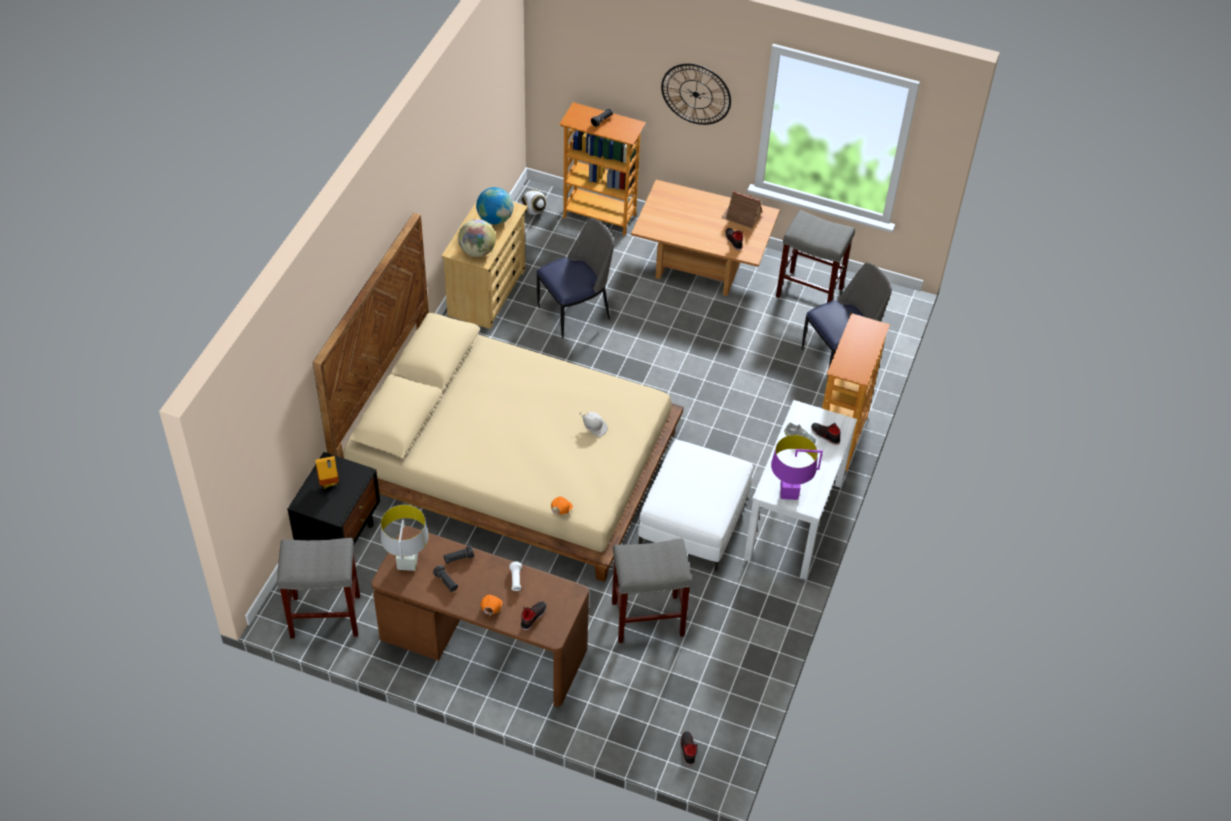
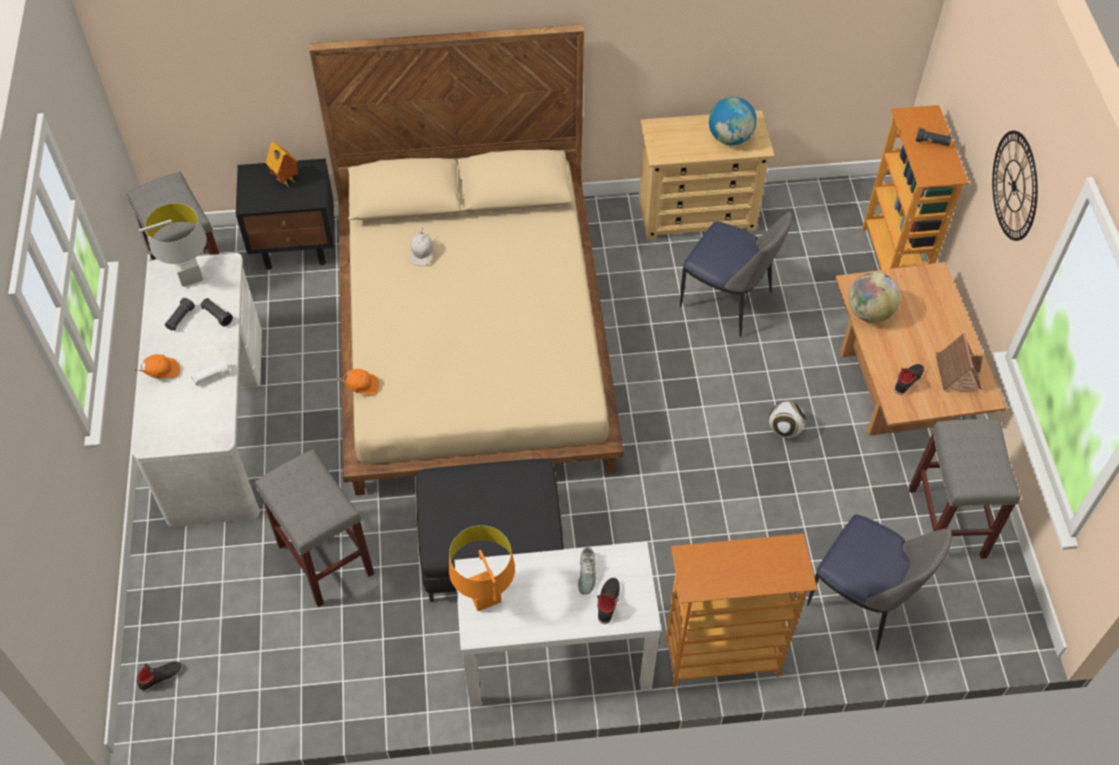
camera: 65 degrees right, 5 degrees up
brown desk [372,526,589,707] -> white desk [132,253,262,527]
globe [458,219,496,257] -> globe moved to [848,272,901,323]
football [521,190,546,215] -> football moved to [769,401,806,438]
black shoe [521,601,547,630] -> none
white cap [579,412,608,437] -> white cap moved to [410,228,433,266]
white ottoman [638,440,753,571] -> black ottoman [416,458,564,602]
purple table lamp [771,435,823,500] -> orange table lamp [449,525,515,611]

